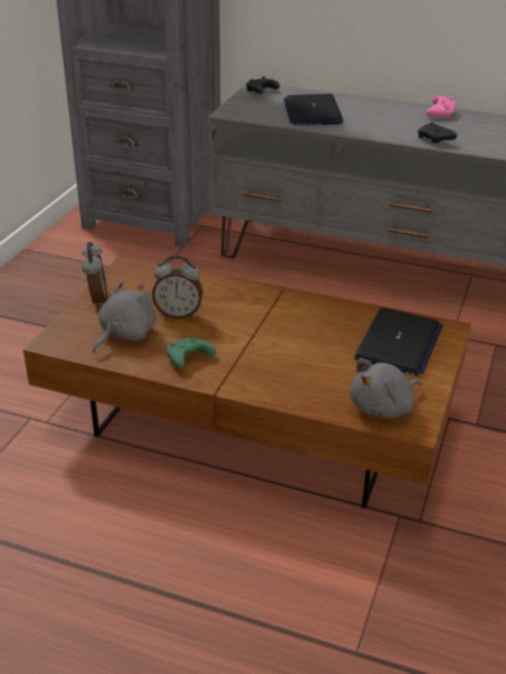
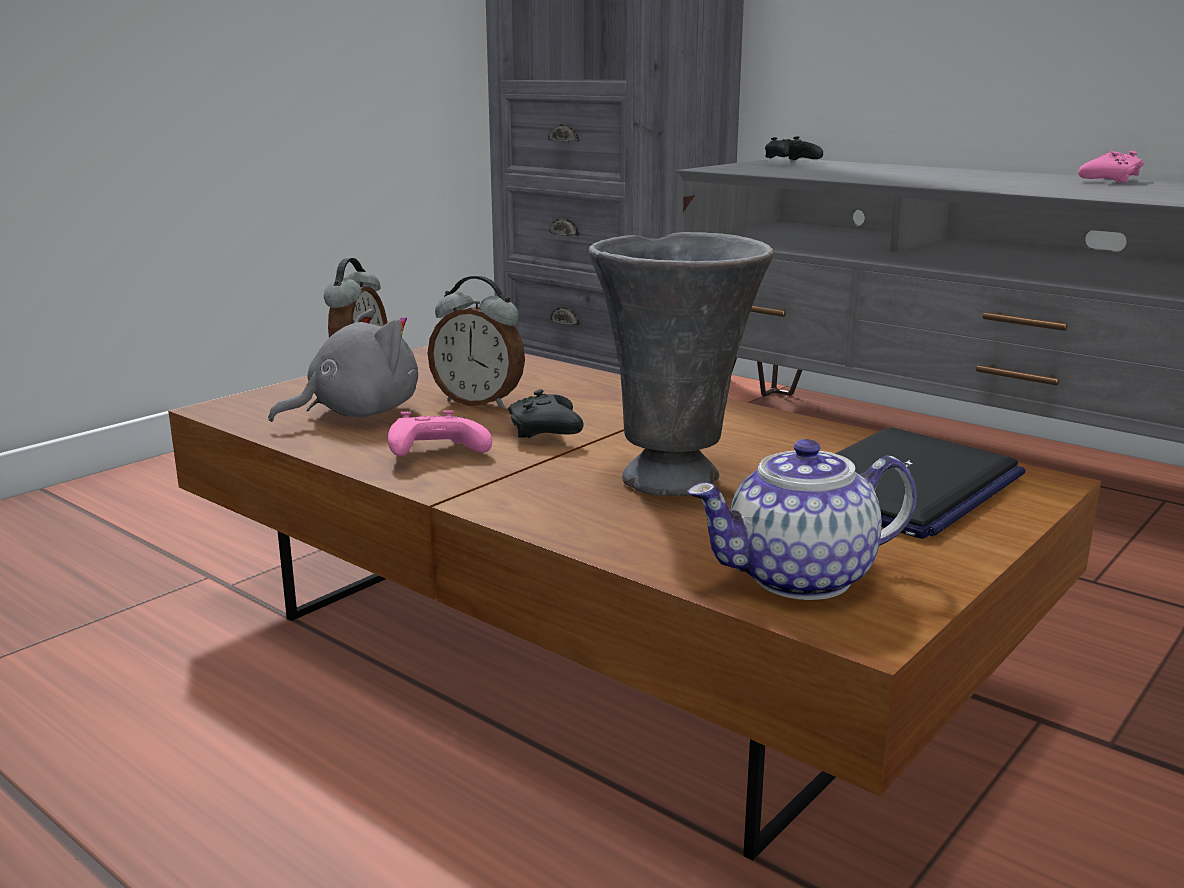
camera: 20 degrees right, 15 degrees down
green game controller [166,337,216,368] -> pink game controller [388,410,492,456]
laptop [284,94,343,125] -> none
grey plush toy [350,359,421,418] -> teapot [688,439,917,600]
black game controller [418,122,457,143] -> black game controller moved to [508,389,584,438]
none -> grey vase [589,232,774,497]

